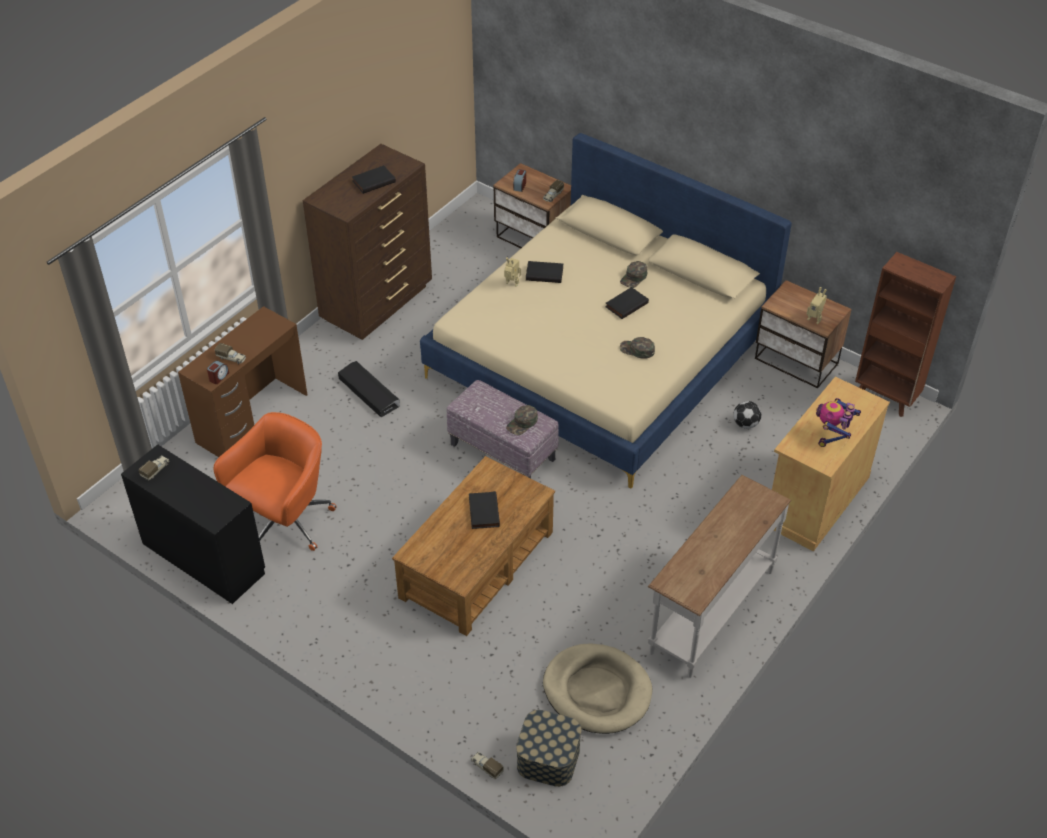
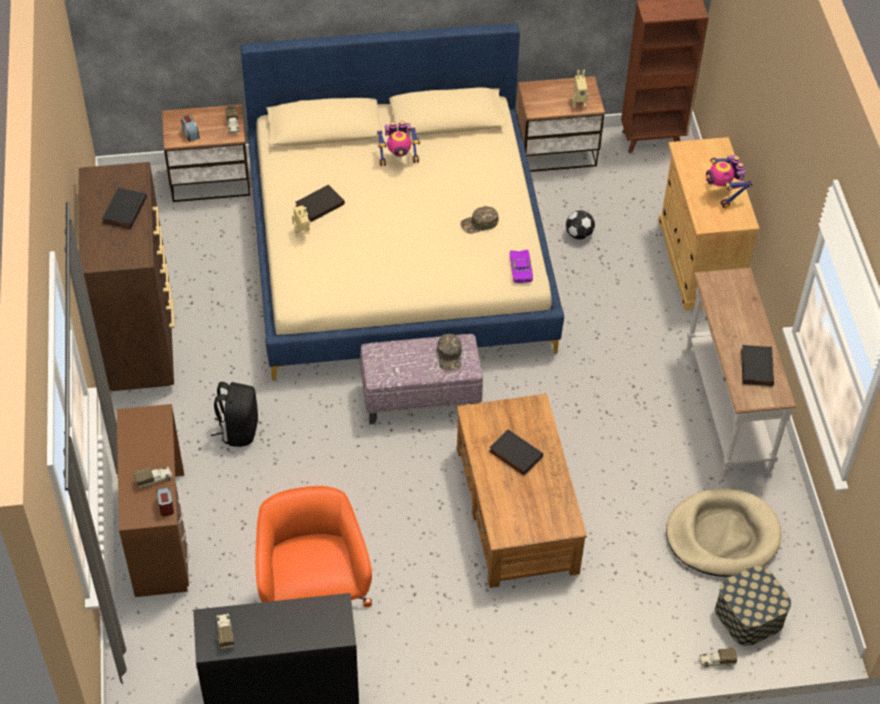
camera: 45 degrees left, 5 degrees up
black storage box [338,361,400,417] -> black backpack [211,382,258,447]
black book [605,287,649,319] -> black book moved to [741,345,774,386]
green cap [620,261,647,288] -> toy robot [377,121,421,166]
none -> purple toy car [509,250,533,283]

